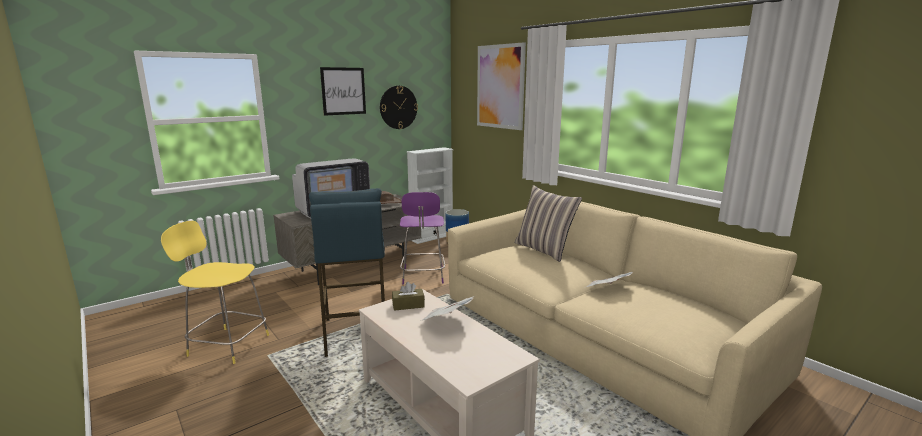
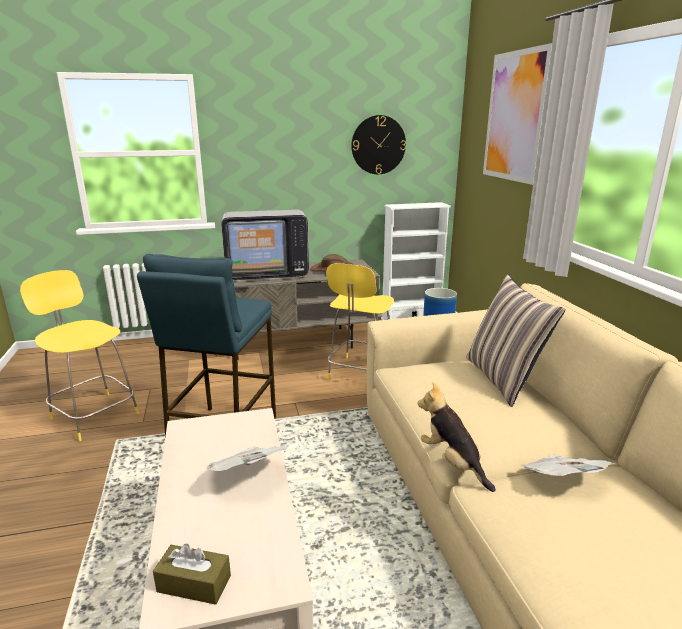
camera: 25 degrees right, 5 degrees up
picture [320,67,366,116] -> none
brown tissue box [392,282,425,311] -> brown tissue box moved to [153,544,231,605]
purple stool [400,192,445,284] -> yellow stool [326,263,394,380]
none -> plush toy [417,382,496,492]

